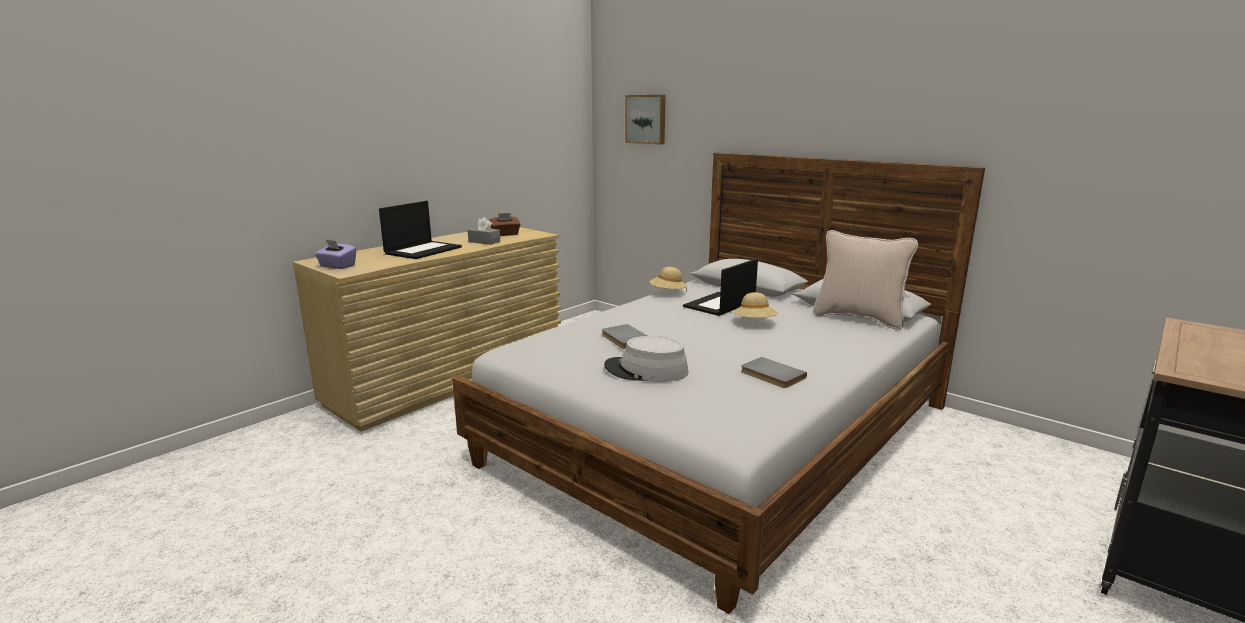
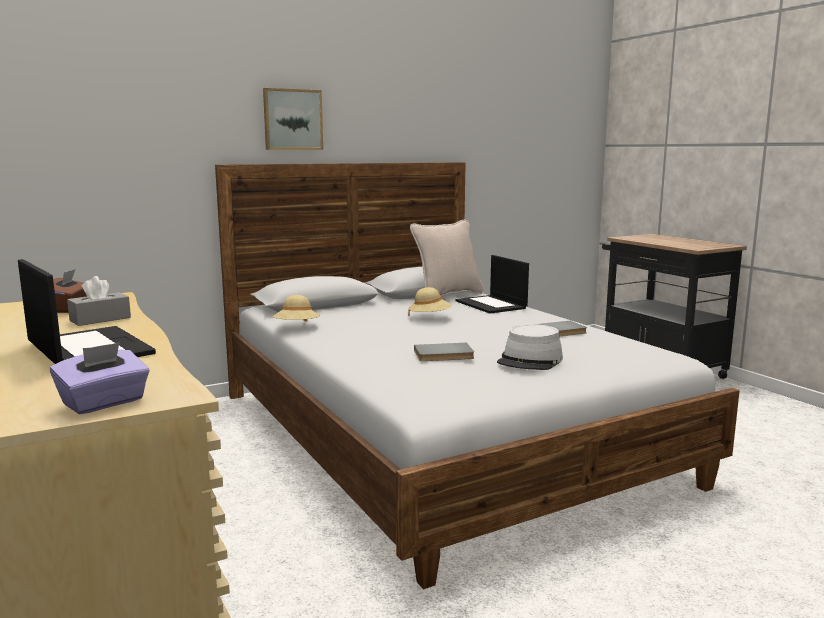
camera: 70 degrees left, 5 degrees down
picture [625,95,666,145] -> picture moved to [263,88,323,150]
laptop [683,259,758,316] -> laptop moved to [455,255,529,314]

